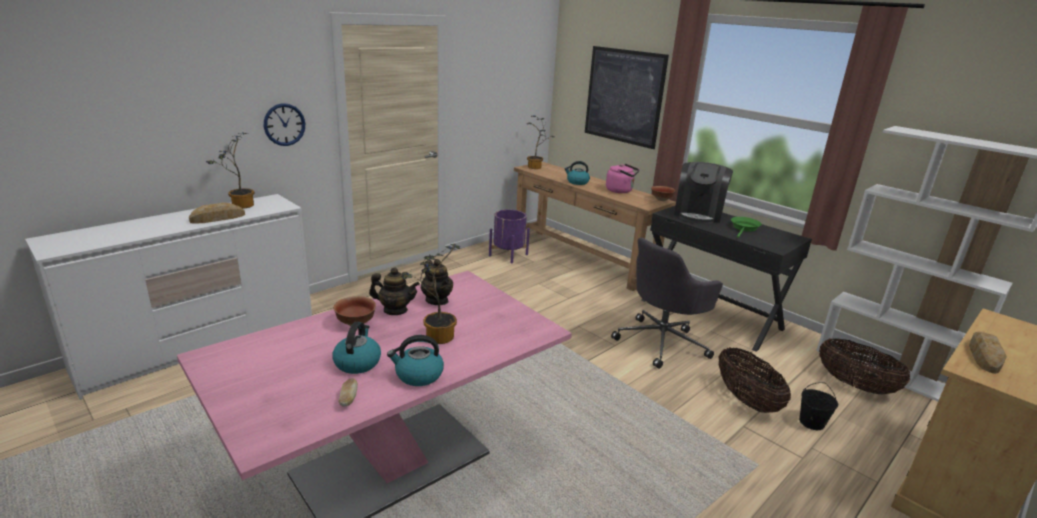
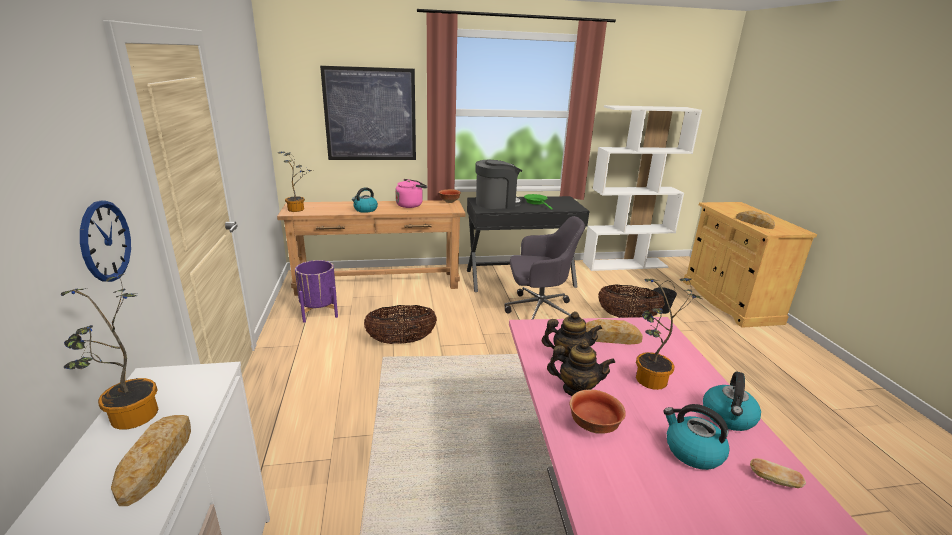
camera: 55 degrees left, 0 degrees up
teapot [369,267,420,315] -> teapot turned 60 degrees clockwise [547,340,615,396]
grey office chair [611,238,723,369] -> grey office chair turned 90 degrees counterclockwise [505,216,585,319]
coffee machine [674,162,733,224] -> coffee machine turned 75 degrees counterclockwise [475,160,522,209]
basket [819,338,911,394] -> basket moved to [364,305,437,344]
none -> bread [586,319,643,345]

